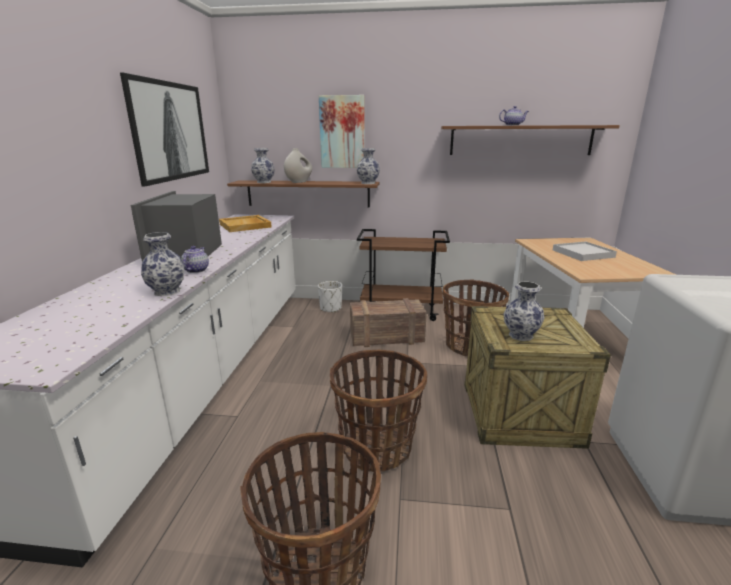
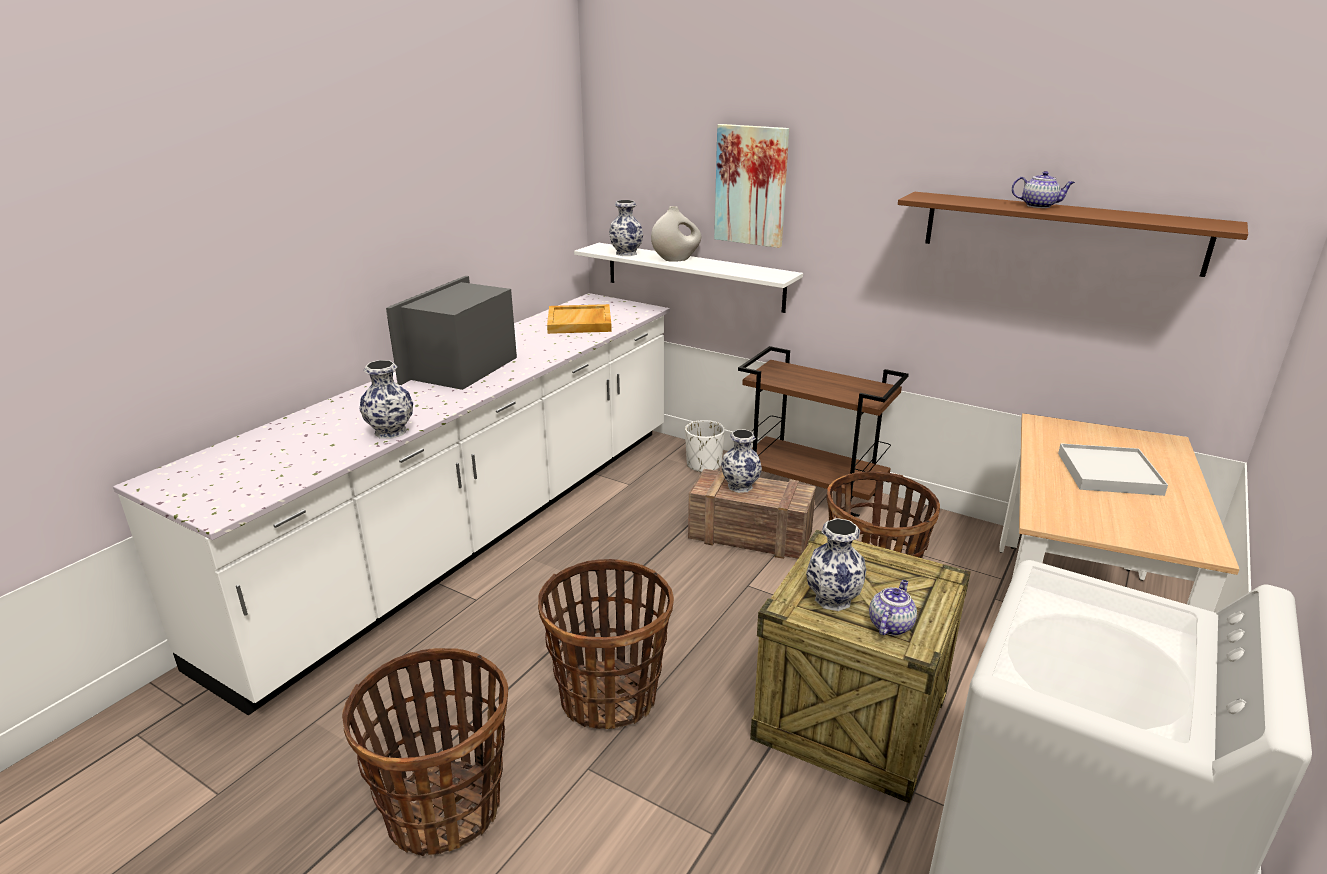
camera: 25 degrees right, 5 degrees up
picture [120,73,209,187] -> none
teapot [181,246,209,273] -> teapot moved to [869,580,917,636]
brown shelf [227,180,379,208] -> white shelf [574,243,803,313]
vase [357,148,380,184] -> vase moved to [721,429,762,493]

